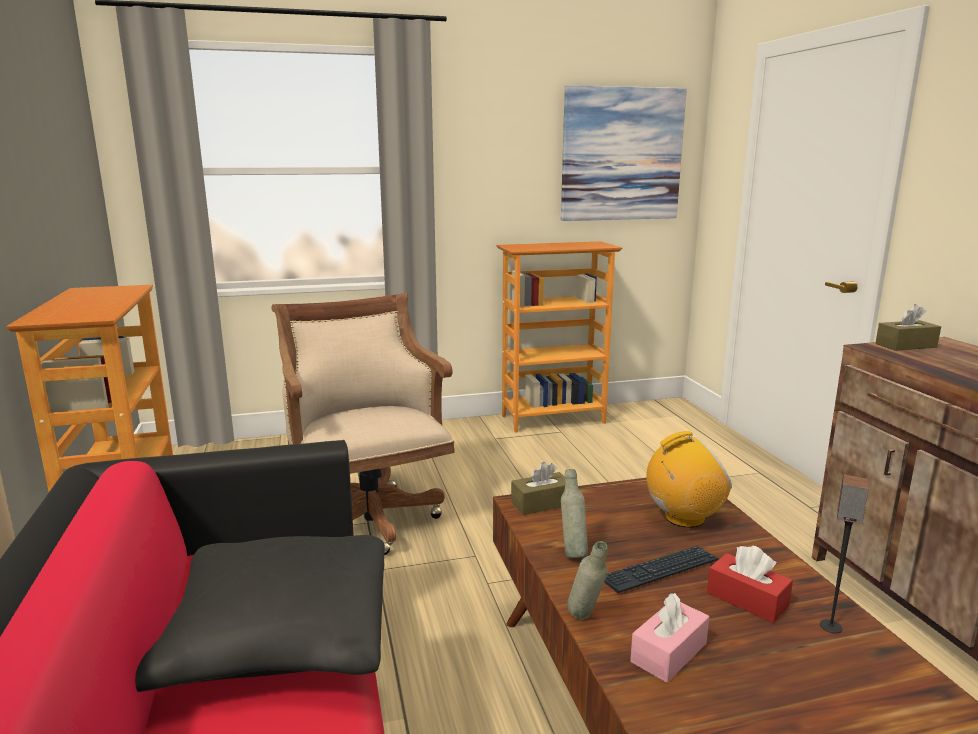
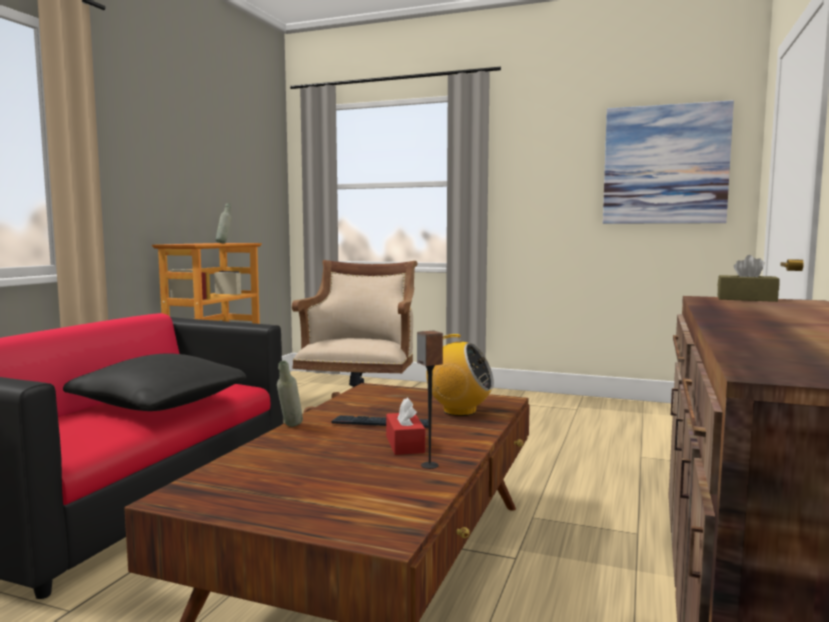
camera: 35 degrees right, 10 degrees down
bookcase [496,241,622,433] -> none
brown tissue box [511,462,565,515] -> none
grey bottle [561,469,588,558] -> grey bottle moved to [216,203,232,243]
pink tissue box [630,593,709,683] -> none

